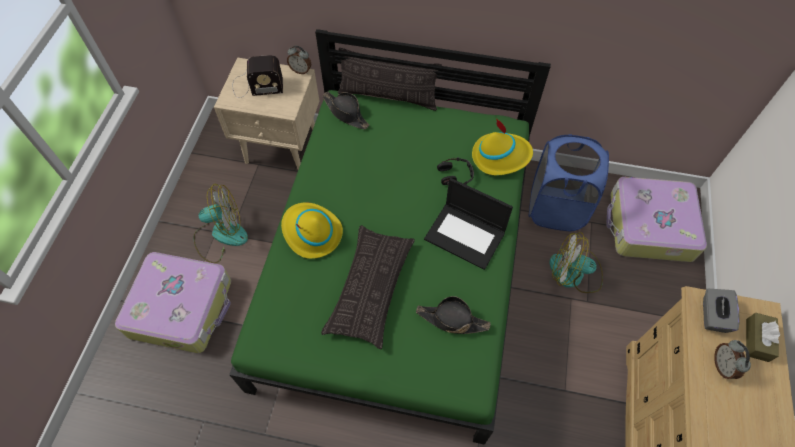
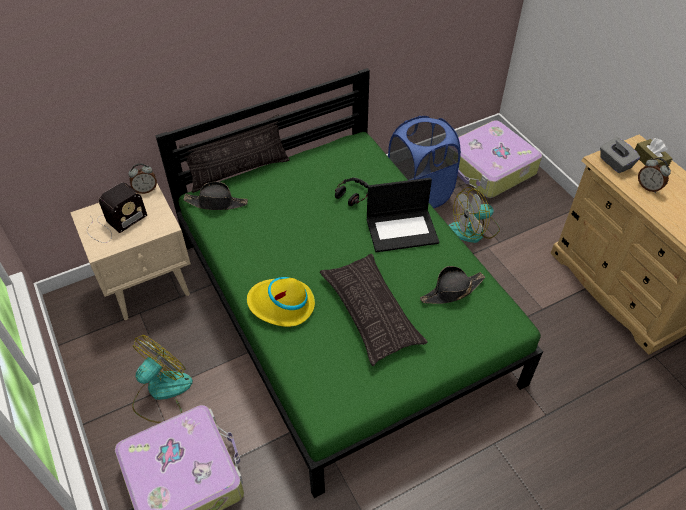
camera: 40 degrees left, 10 degrees down
yellow hat [472,118,533,175] -> none

